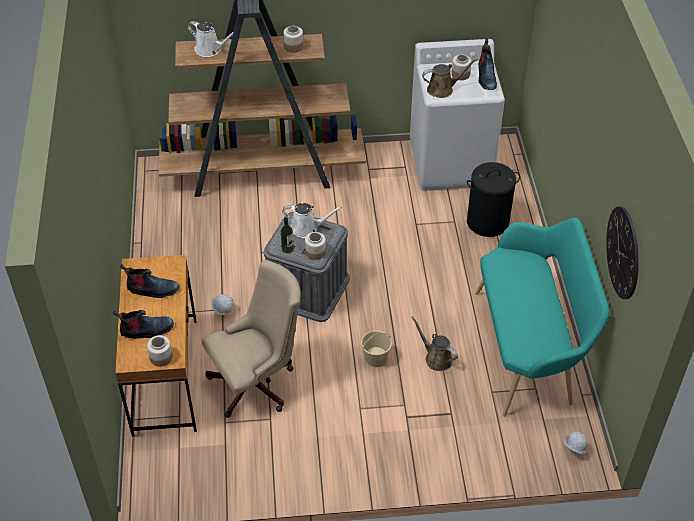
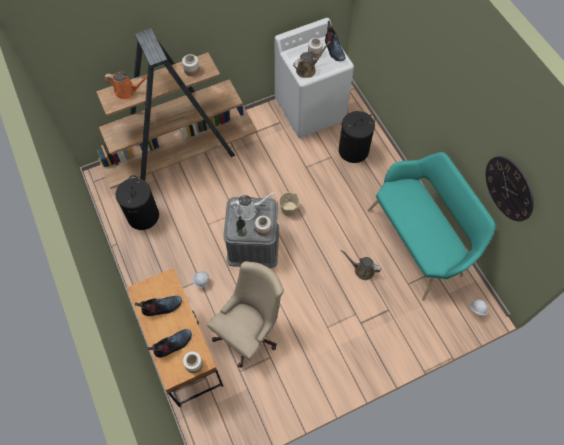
camera: 20 degrees left, 15 degrees up
white watering can [187,21,233,57] -> orange watering can [104,72,147,100]
beige bucket [361,331,392,367] -> beige bucket moved to [279,192,300,216]
none -> black laundry basket [116,175,159,230]

